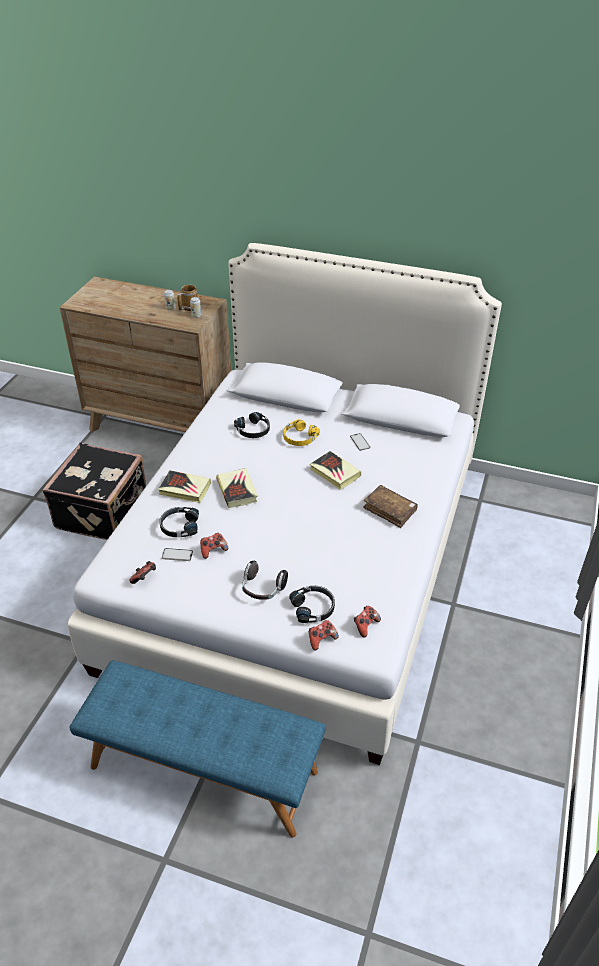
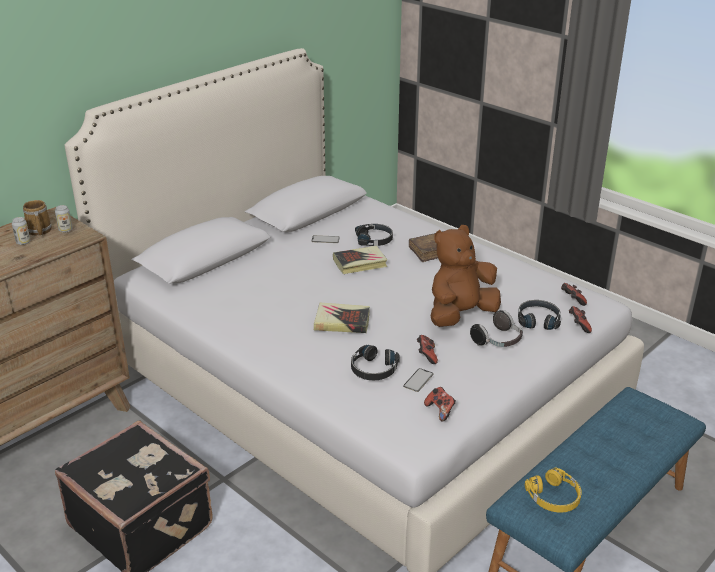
camera: 65 degrees left, 10 degrees down
book [158,470,211,503] -> none
black headphones [234,412,270,438] -> black headphones moved to [355,224,393,246]
yellow headphones [283,419,320,446] -> yellow headphones moved to [525,467,582,513]
none -> brown plush toy [431,225,501,327]

